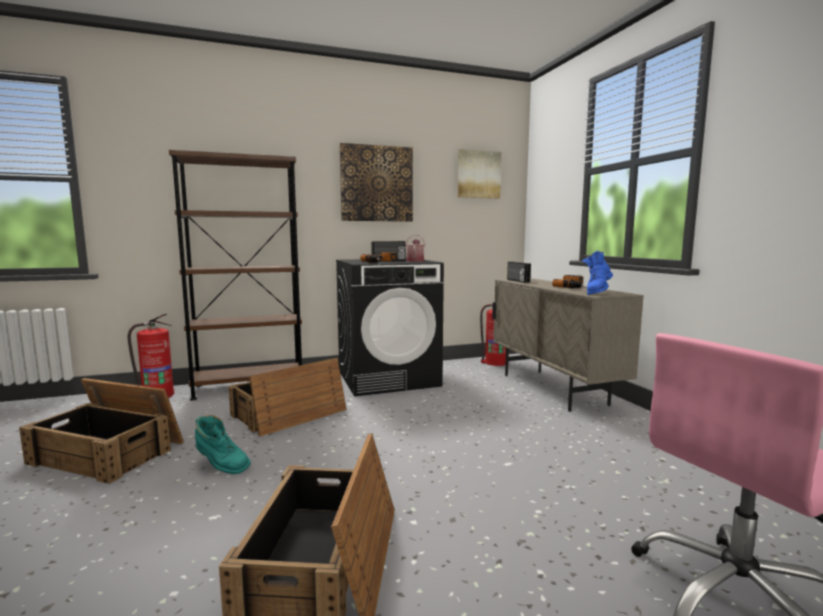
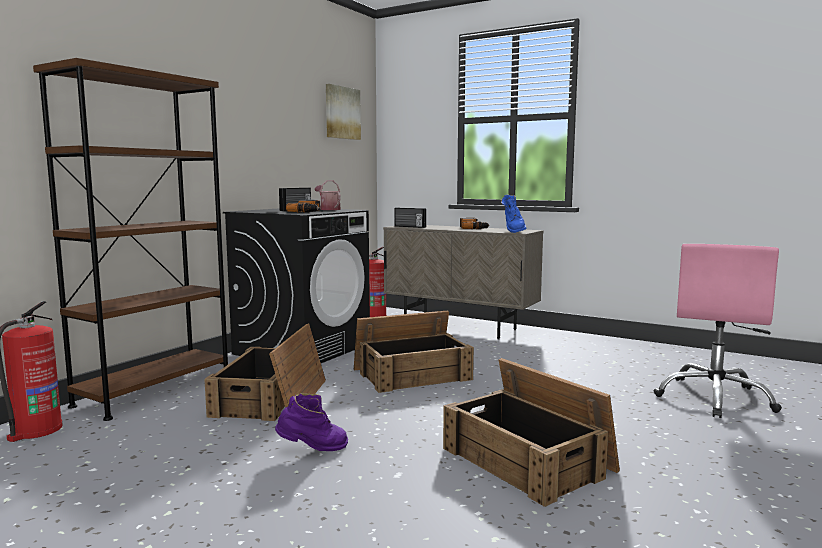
camera: 40 degrees left, 0 degrees up
crate [19,378,184,484] -> crate moved to [354,311,474,393]
turquoise boot [195,415,251,474] -> purple boot [275,393,348,451]
picture [340,143,413,222] -> none

